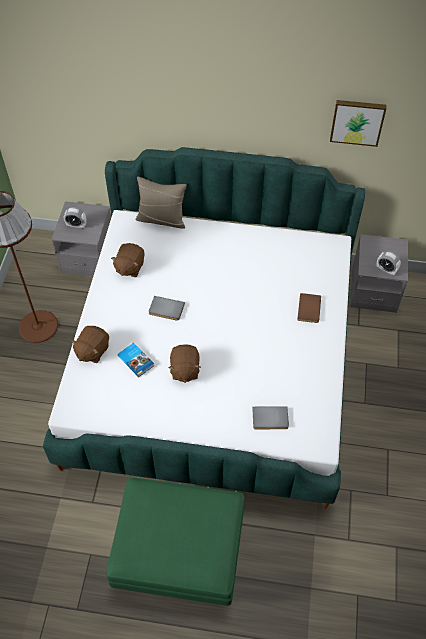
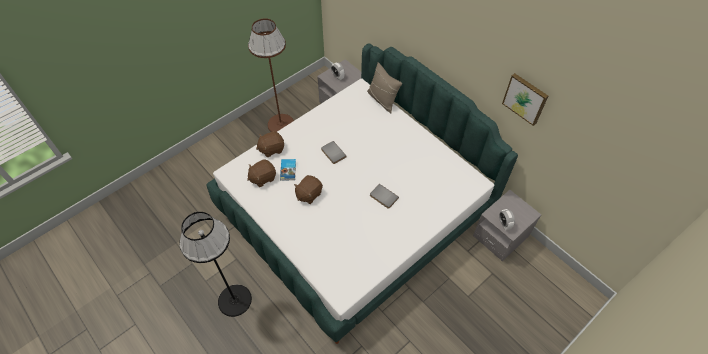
camera: 40 degrees right, 0 degrees up
green ottoman [106,477,244,606] -> black floor lamp [179,212,252,317]
brown plush toy [111,243,145,277] -> brown plush toy moved to [247,159,276,187]
grey book [252,406,289,429] -> grey book moved to [370,184,399,209]
brown book [297,293,321,323] -> none

